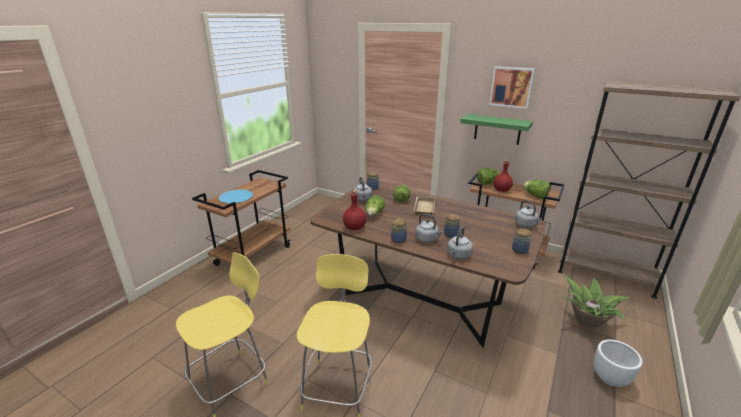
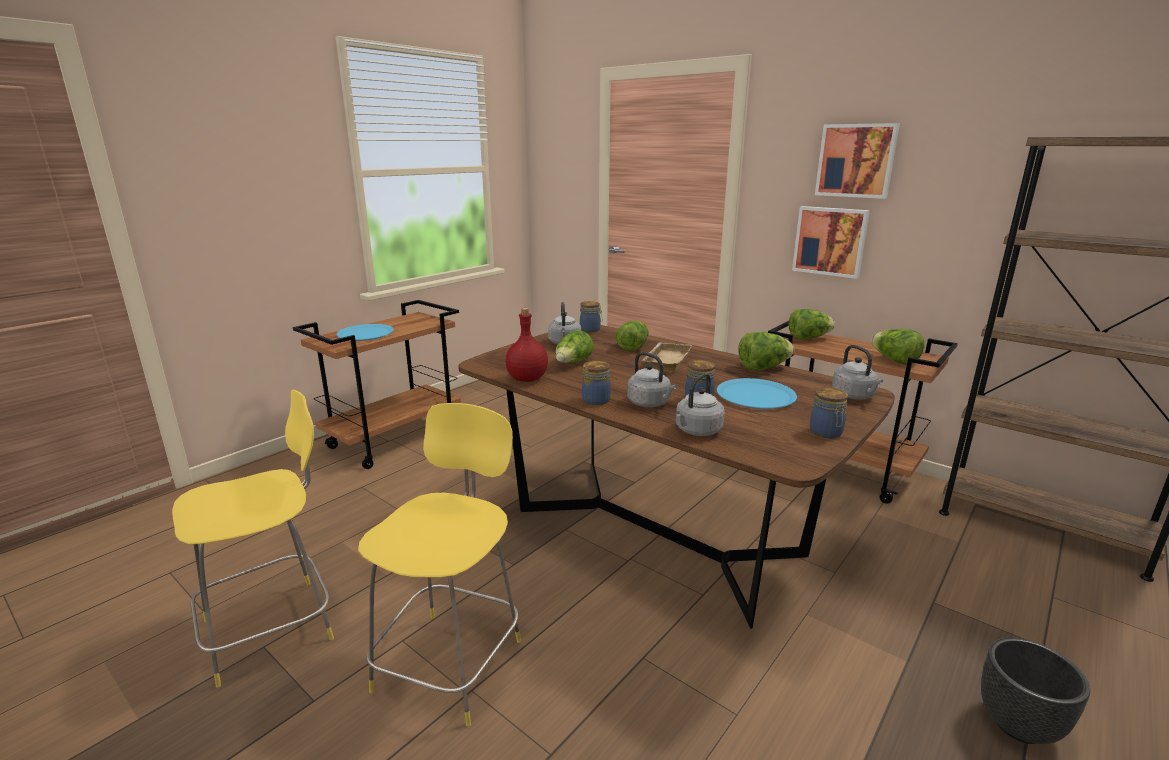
camera: 10 degrees right, 5 degrees down
green shelf [460,114,533,145] -> picture [792,206,870,279]
red bottle [494,160,513,192] -> none
potted plant [561,275,630,330] -> none
white planter [594,340,643,387] -> black planter [981,637,1090,744]
none -> blue plate [717,378,797,409]
none -> lettuce [738,332,794,370]

